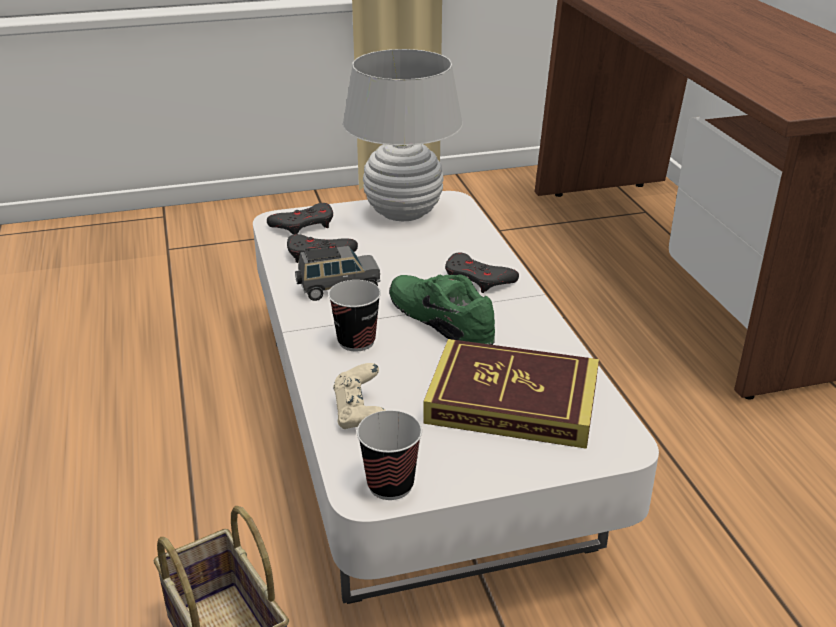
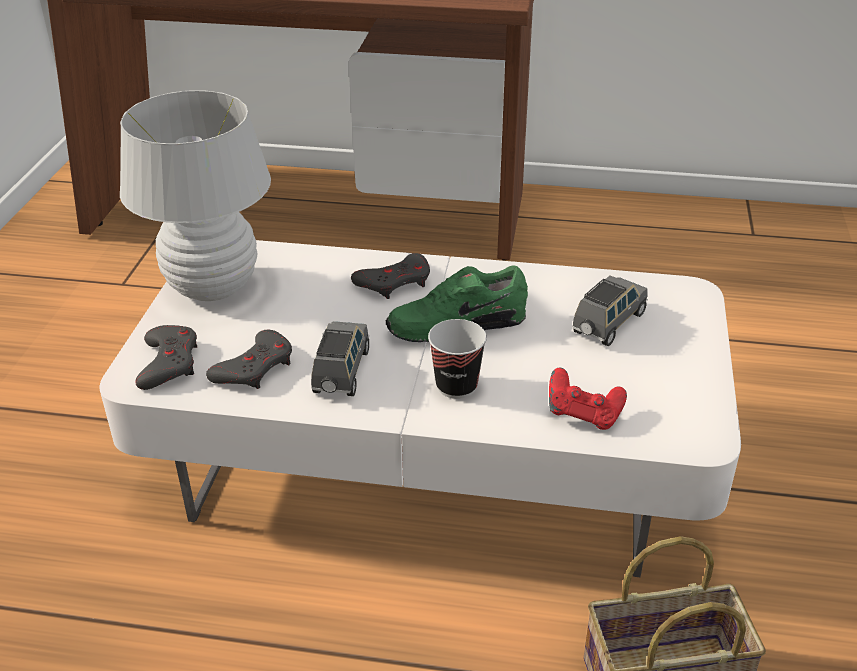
camera: 65 degrees left, 5 degrees up
beige game controller [333,363,386,429] -> red game controller [549,368,627,430]
cup [357,410,422,500] -> none
book [423,339,599,449] -> grey toy car [572,276,648,346]

